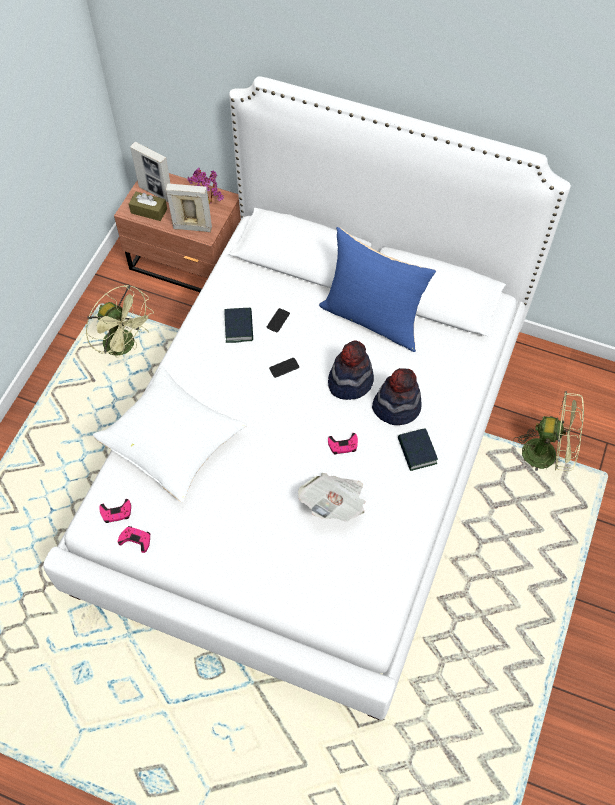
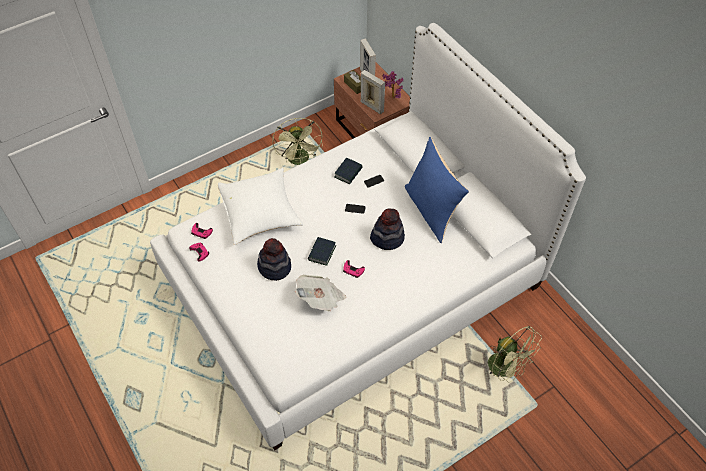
camera: 35 degrees right, 5 degrees down
hat [372,368,422,425] -> hat moved to [257,238,291,281]
book [398,428,438,471] -> book moved to [308,237,336,266]

